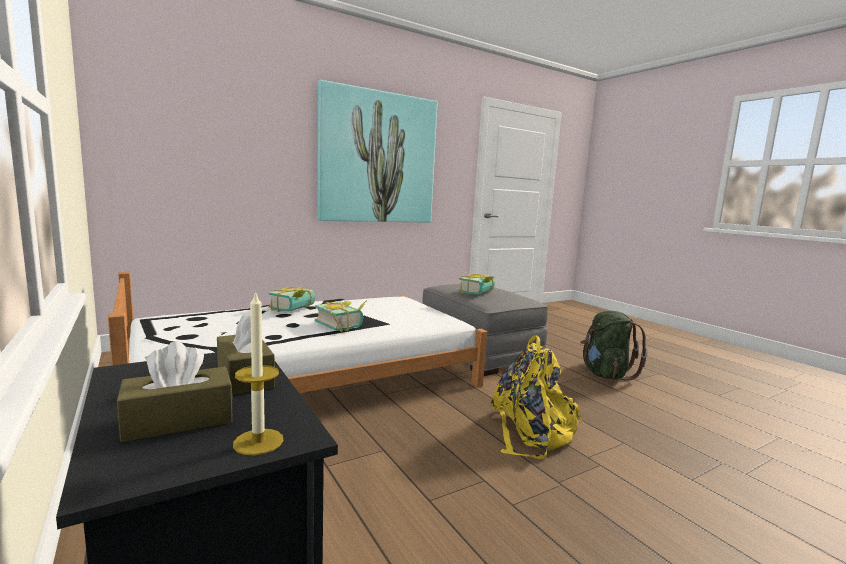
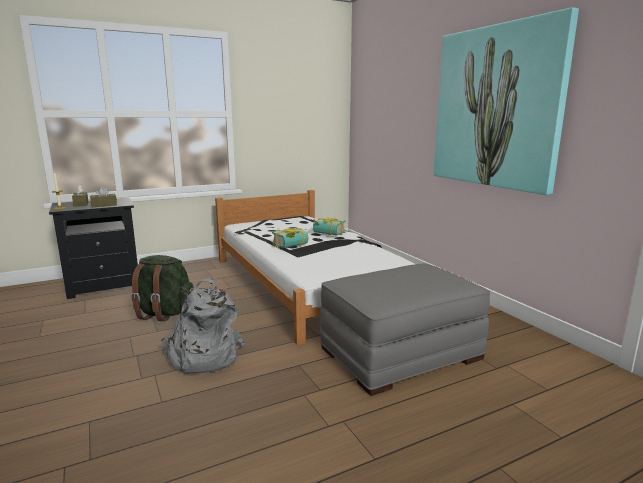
camera: 95 degrees right, 5 degrees up
book [458,274,495,295] -> none
yellow backpack [491,335,584,459] -> grey backpack [161,279,245,374]
green backpack [580,311,648,381] -> green backpack moved to [131,255,194,321]

